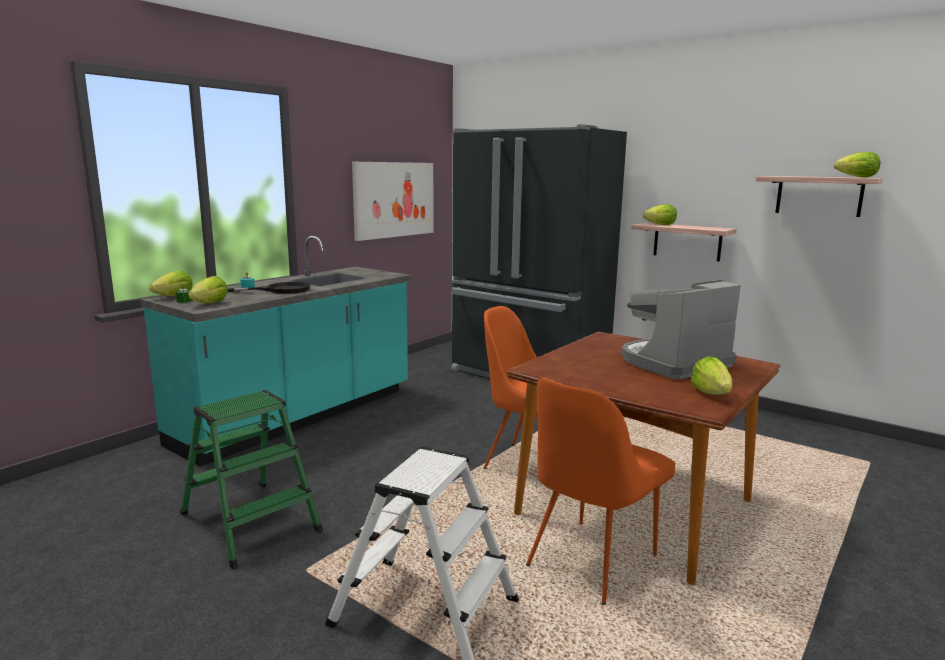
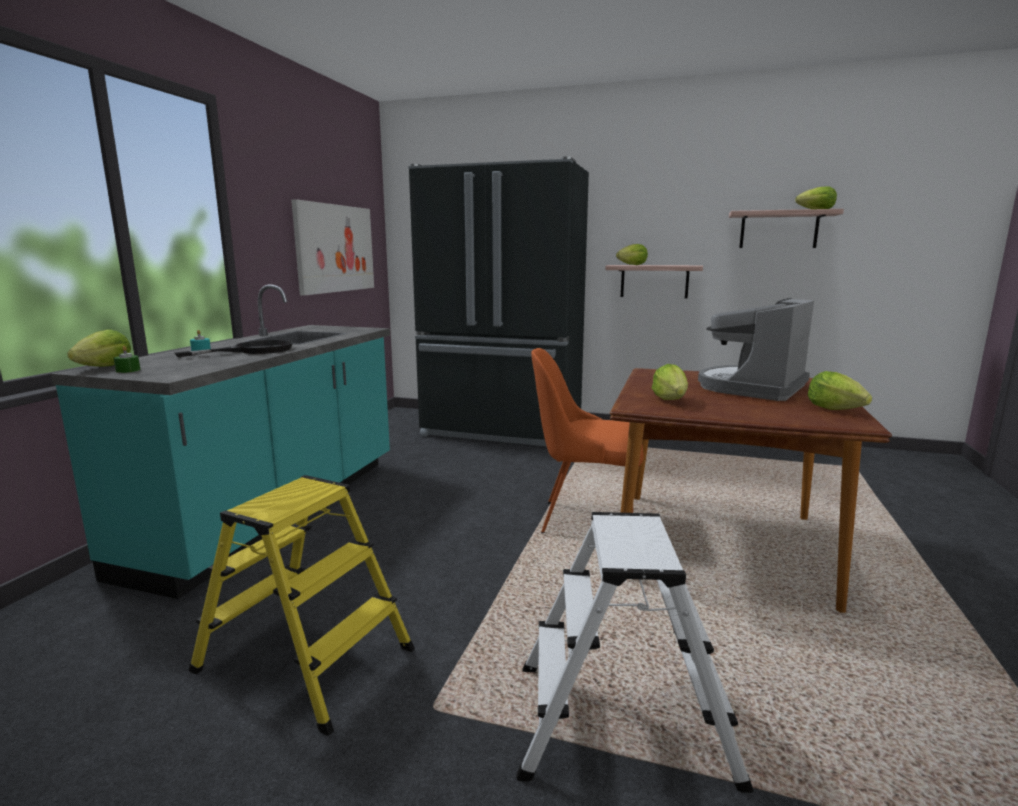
camera: 20 degrees left, 0 degrees up
green step ladder [180,390,323,569] -> yellow step ladder [188,475,415,736]
lettuce [188,276,228,303] -> lettuce moved to [652,364,688,400]
orange chair [526,377,675,605] -> none

